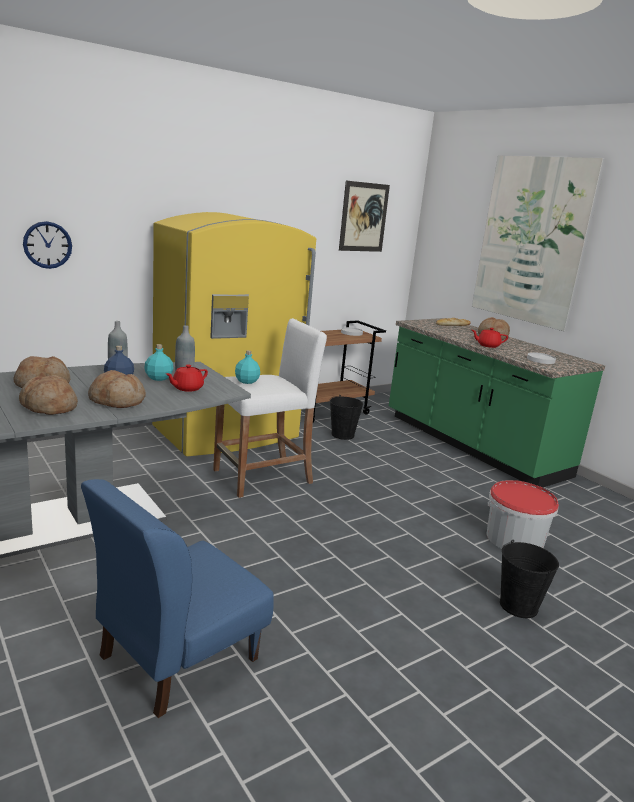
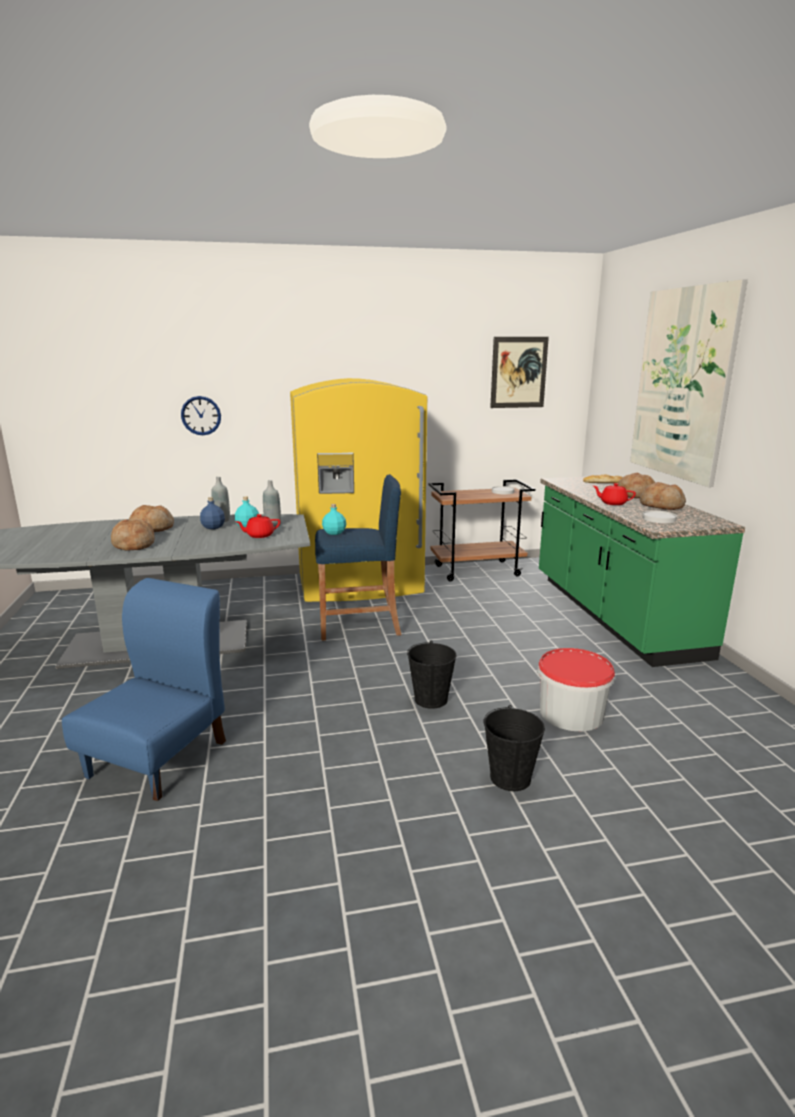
camera: 25 degrees right, 0 degrees up
blue chair [81,479,274,718] -> blue chair turned 135 degrees clockwise [62,578,226,801]
bread [88,370,146,408] -> bread moved to [640,482,686,510]
white stool [213,318,327,498] -> blue stool [315,474,401,641]
black bucket [330,395,363,440] -> black bucket moved to [407,640,456,709]

